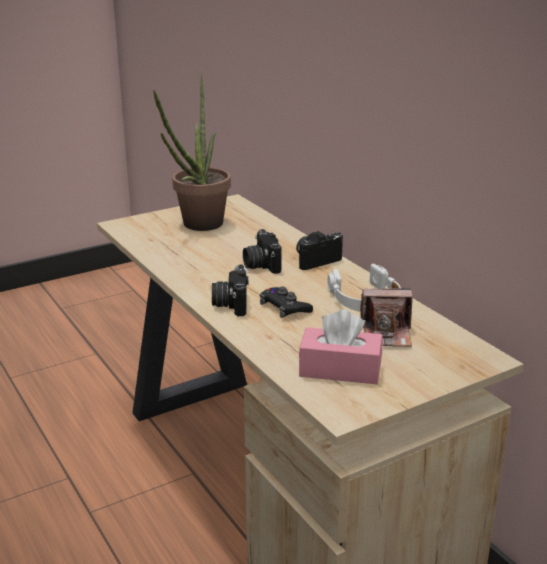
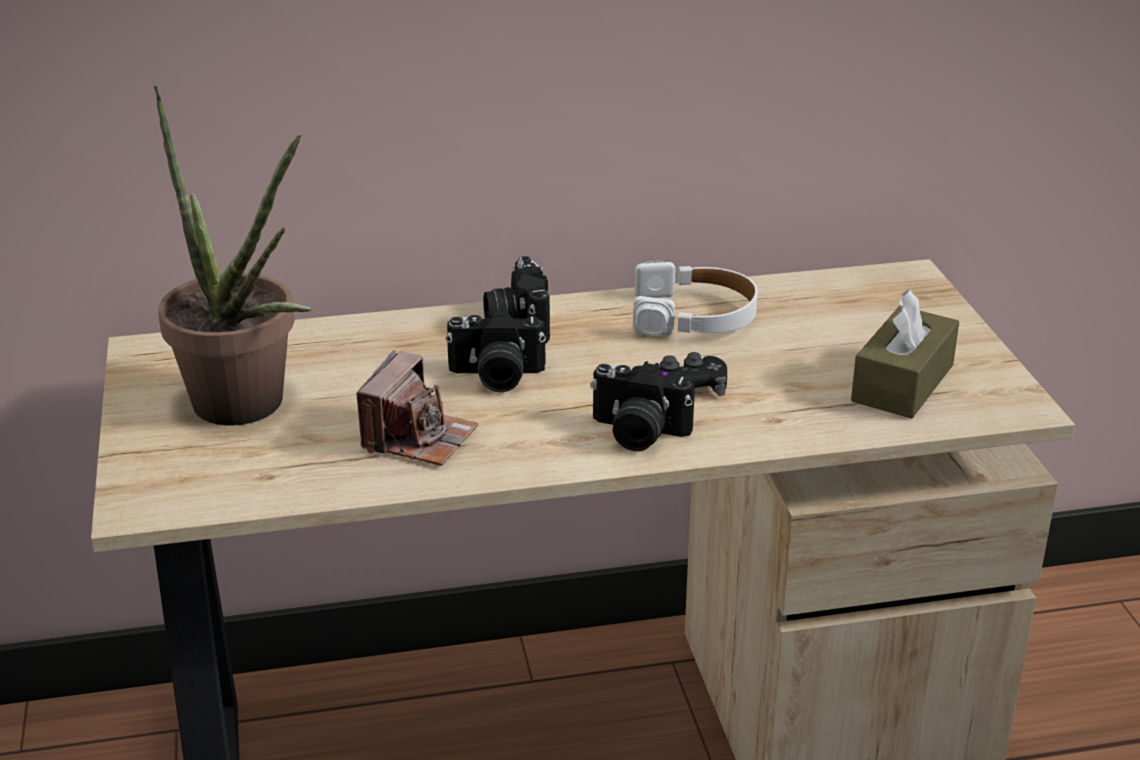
camera: 70 degrees left, 5 degrees up
pink tissue box [299,309,382,384] -> brown tissue box [851,289,959,419]
camera [360,288,413,347] -> camera moved to [356,350,479,466]

